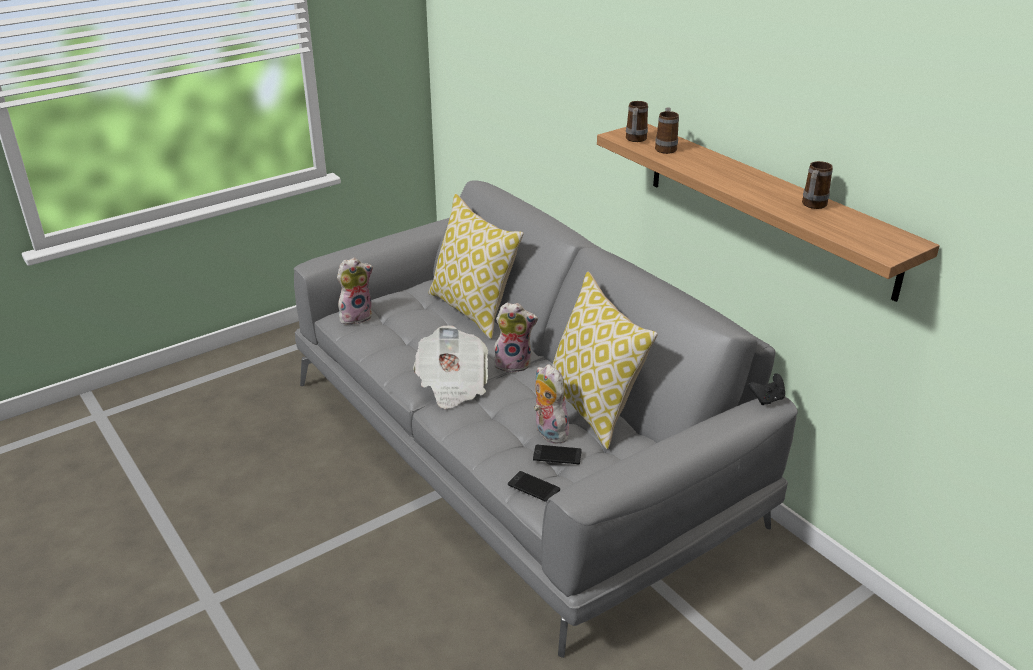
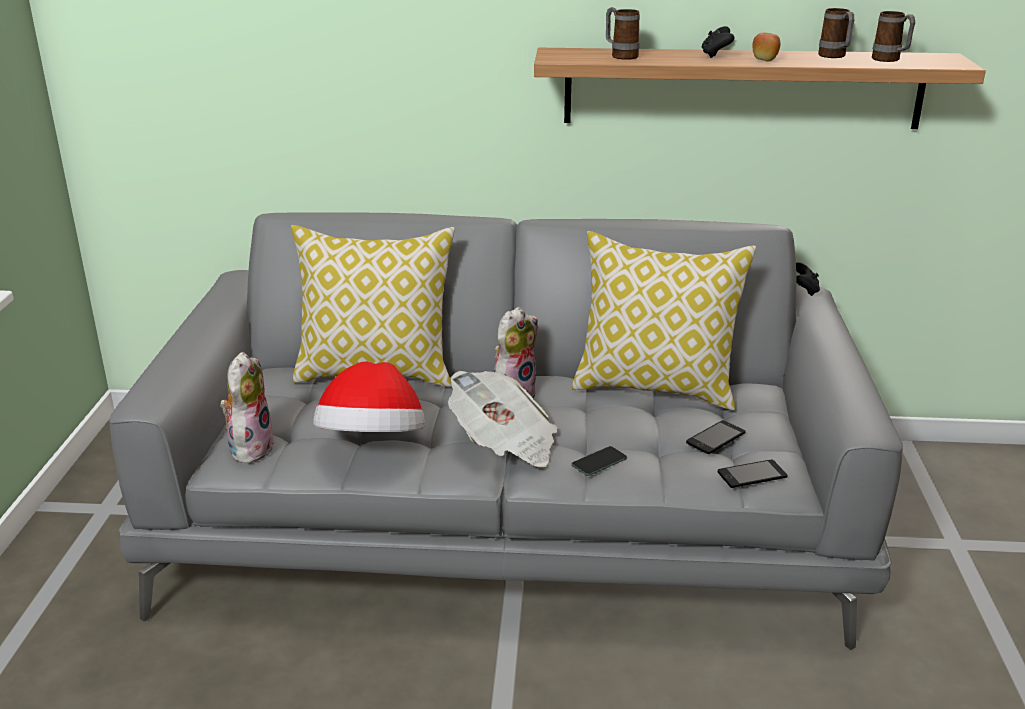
camera: 50 degrees left, 5 degrees down
plush toy [534,364,569,444] -> none
mug [626,101,648,142] -> mug moved to [872,11,915,62]
none -> hat [314,362,425,432]
none -> phone [571,446,627,476]
none -> black game controller [702,26,735,58]
none -> apple [752,33,780,62]

